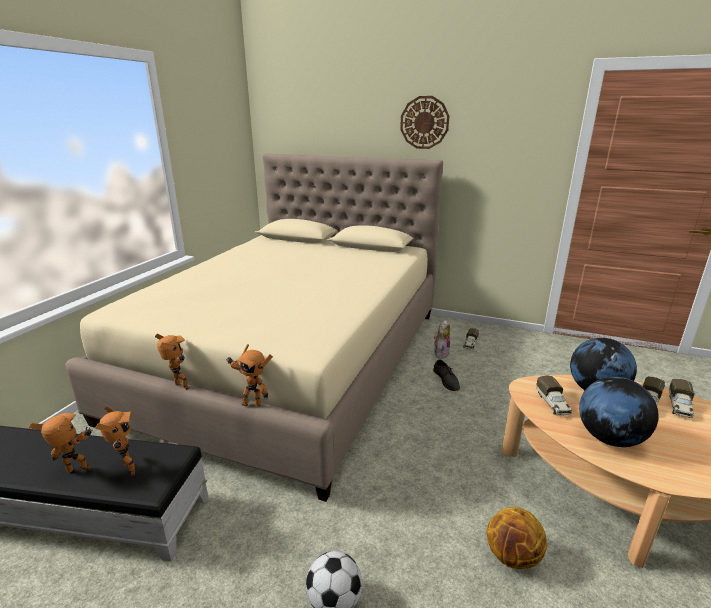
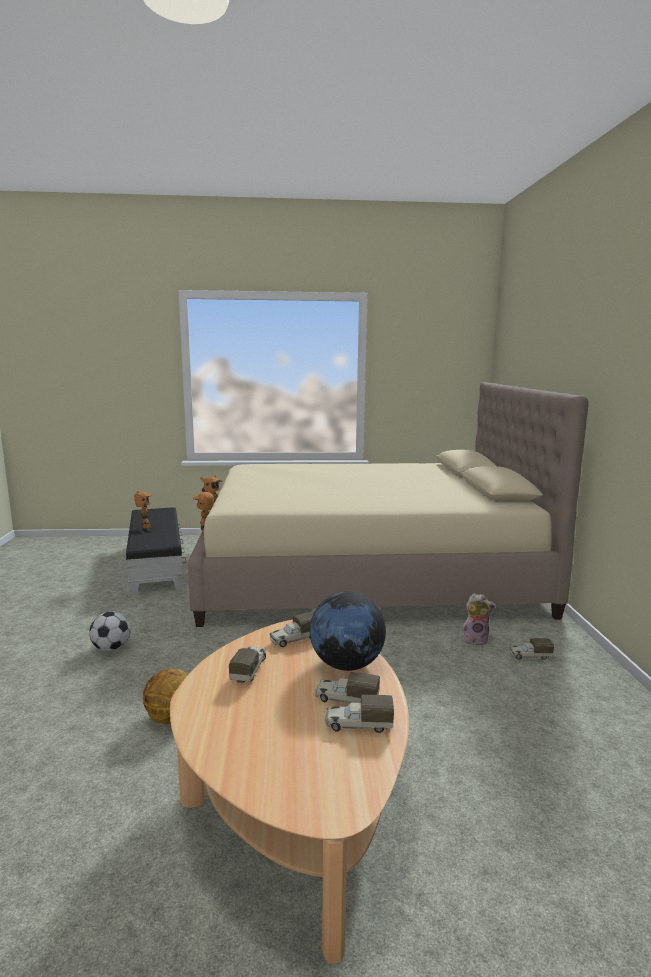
camera: 65 degrees right, 10 degrees down
toy robot [96,406,135,476] -> none
wall clock [400,96,449,149] -> none
grey shoe [433,359,460,391] -> none
globe [579,377,658,447] -> toy truck [229,646,266,684]

